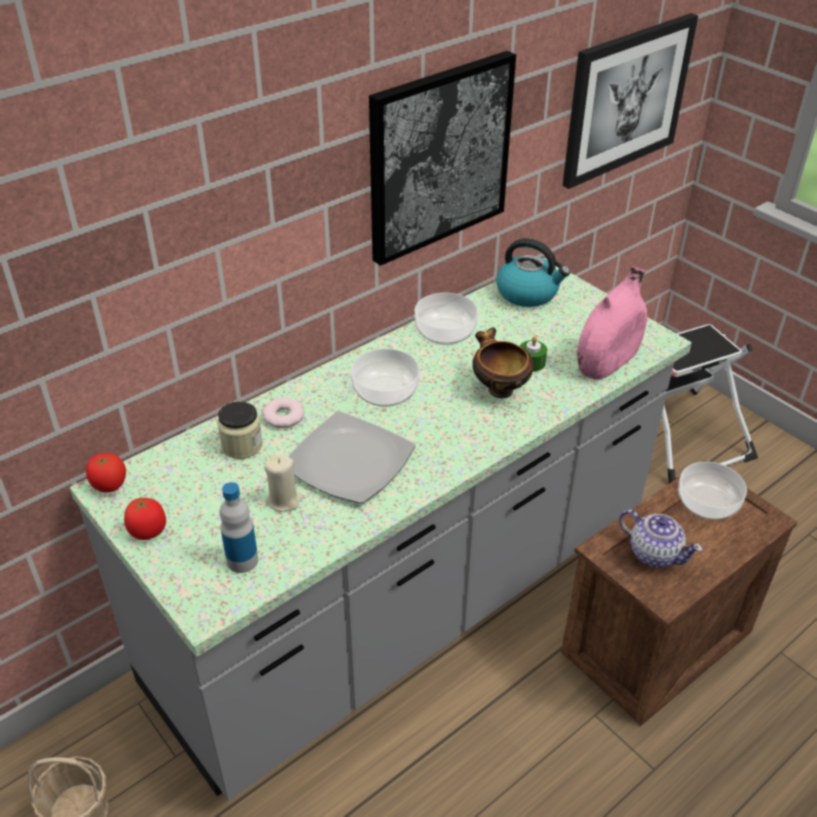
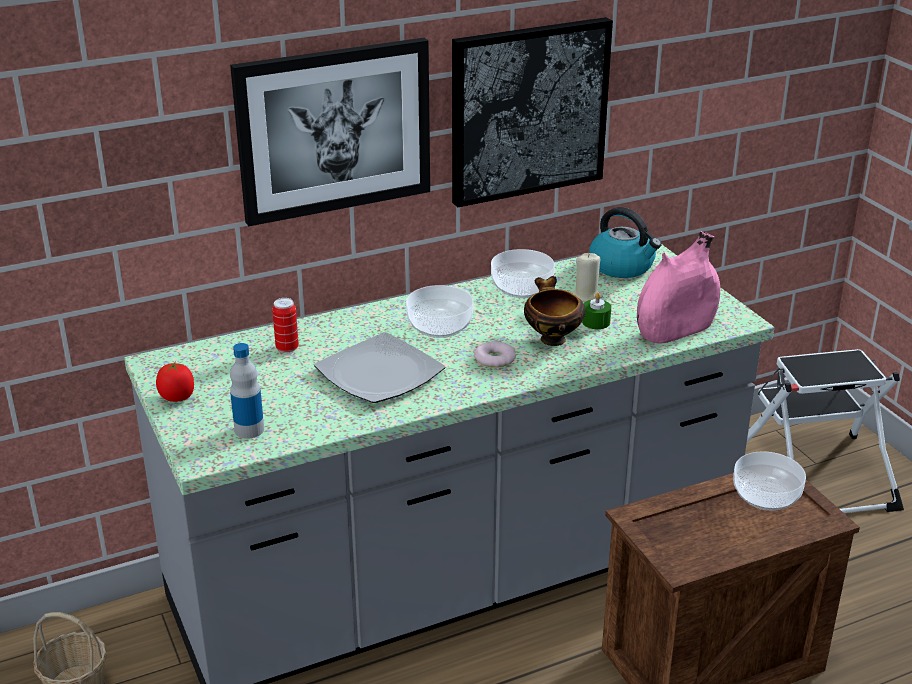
camera: 15 degrees right, 10 degrees down
tomato [86,453,126,493] -> none
jar [217,401,263,459] -> can [272,298,299,353]
donut [262,397,304,428] -> donut moved to [474,341,516,368]
beige candle [264,455,303,512] -> beige candle moved to [572,253,603,302]
picture [562,13,698,189] -> picture moved to [230,38,430,226]
teapot [619,509,703,568] -> none

